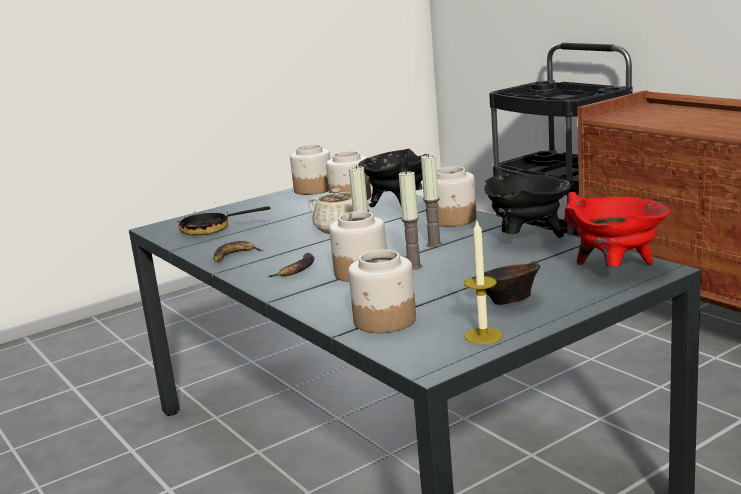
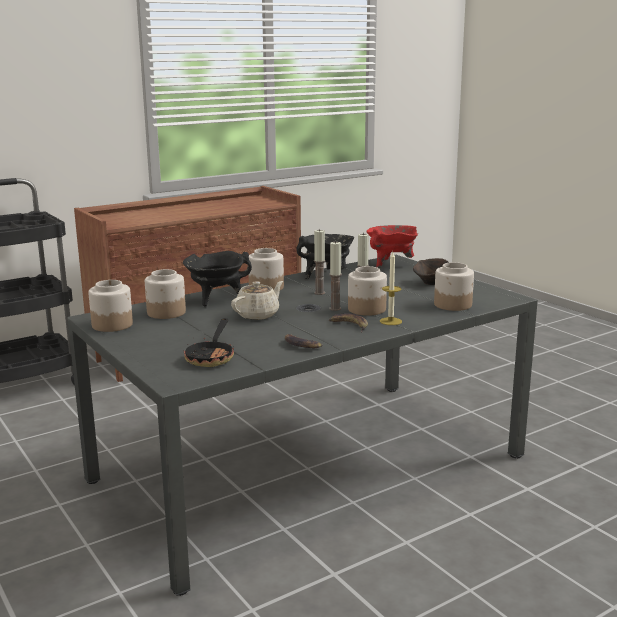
camera: 90 degrees left, 0 degrees up
candle [464,221,502,344] -> candle moved to [380,252,402,325]

